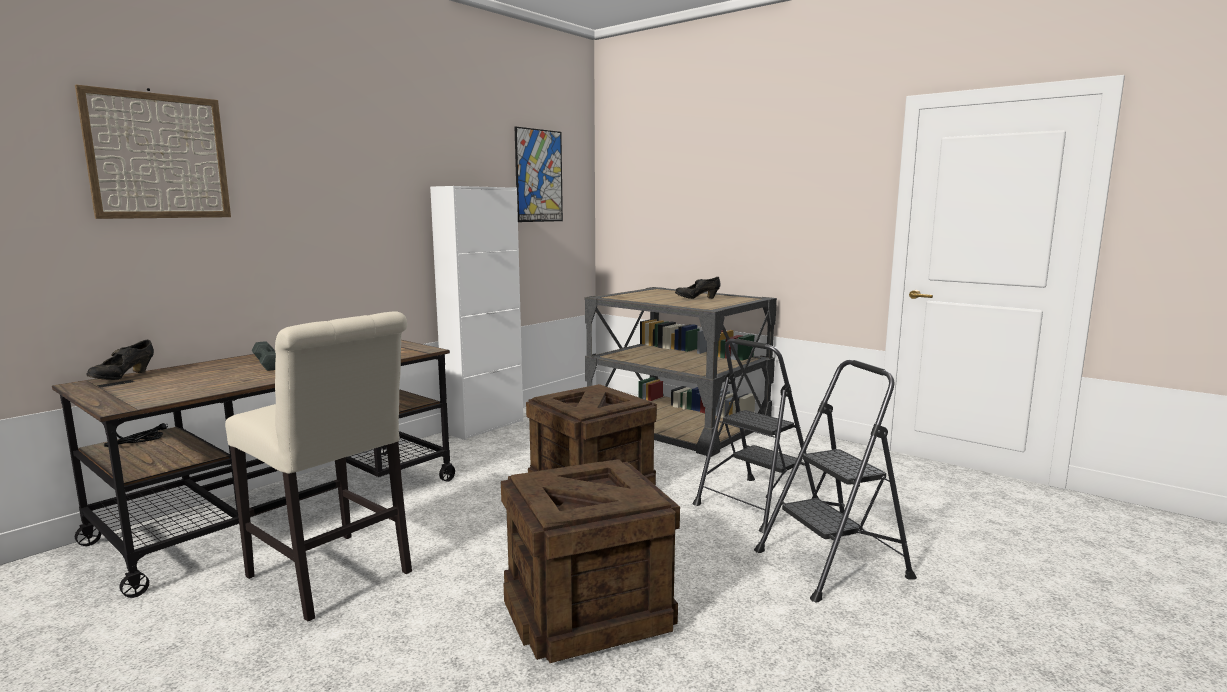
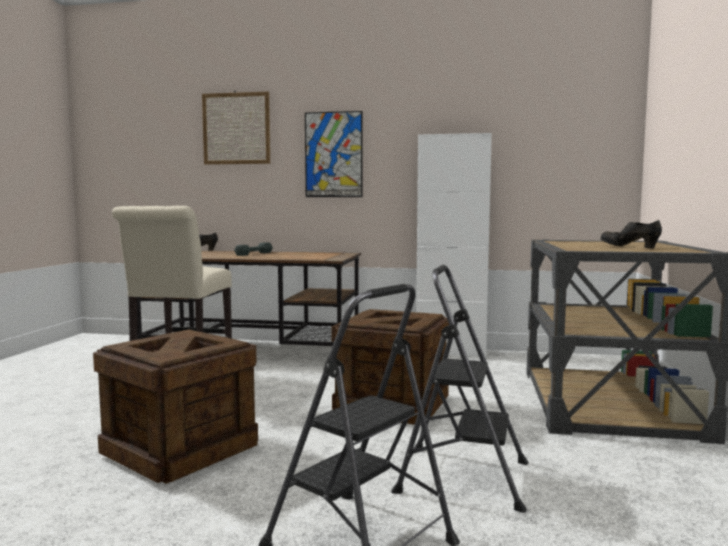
camera: 60 degrees right, 5 degrees down
picture [515,126,563,222] -> picture moved to [305,111,363,197]

